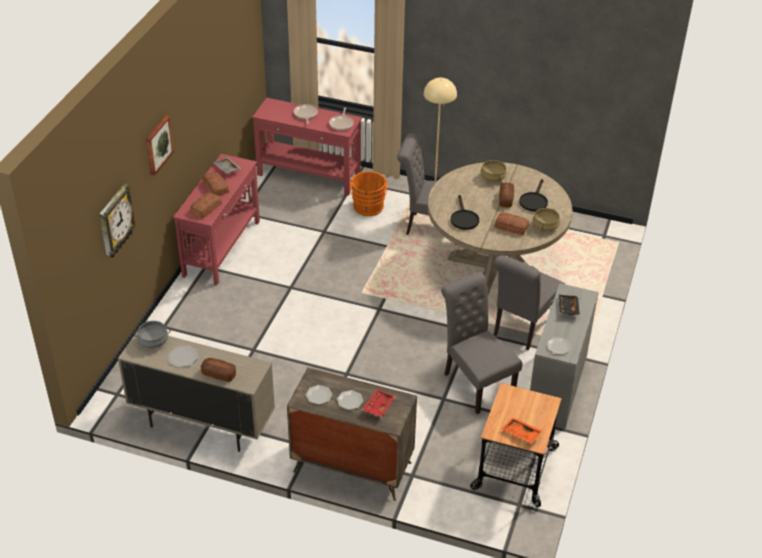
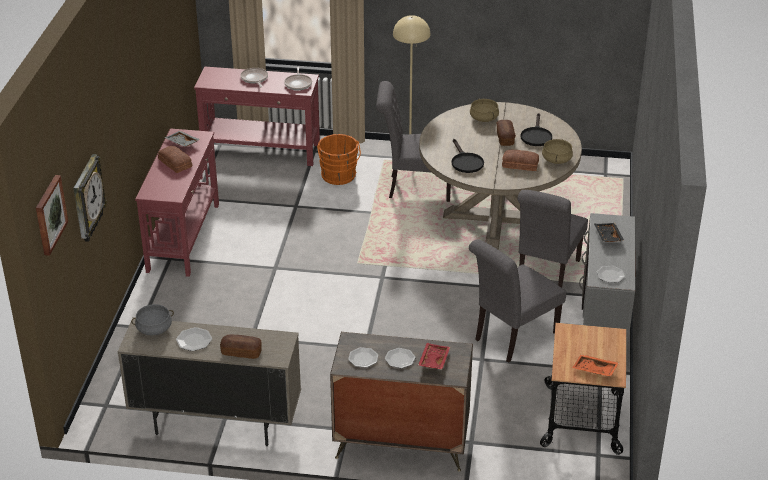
camera: 10 degrees left, 5 degrees down
picture [146,115,174,176] -> picture moved to [36,175,68,256]
bread [190,193,222,219] -> none
grey chair [441,272,522,414] -> grey chair turned 90 degrees counterclockwise [469,239,566,363]

